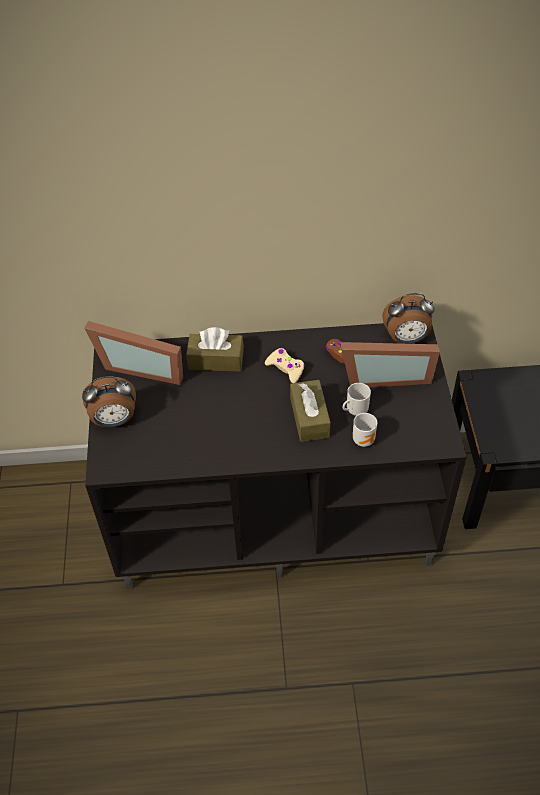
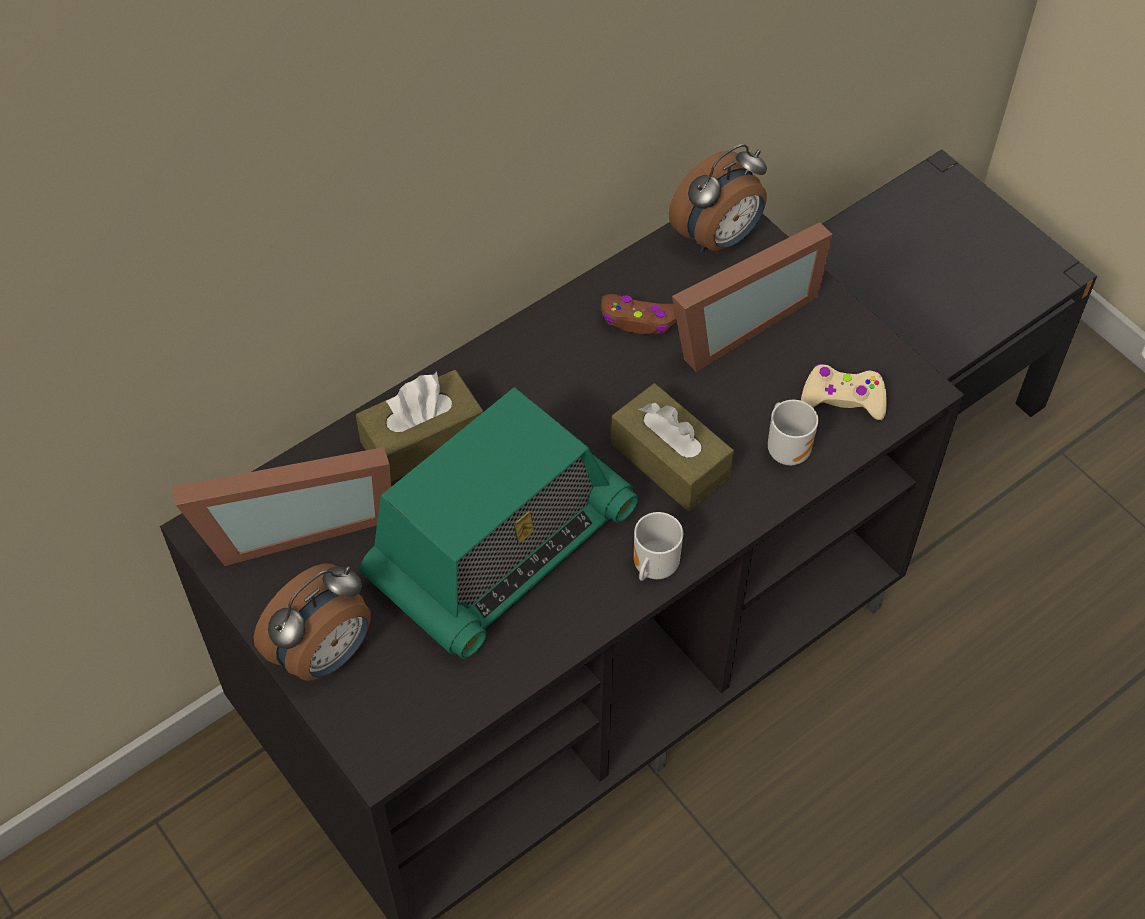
camera: 35 degrees left, 5 degrees up
beige game controller [265,348,305,383] -> beige game controller moved to [801,364,886,420]
mug [342,383,371,416] -> mug moved to [634,512,683,581]
none -> radio [360,387,639,659]

